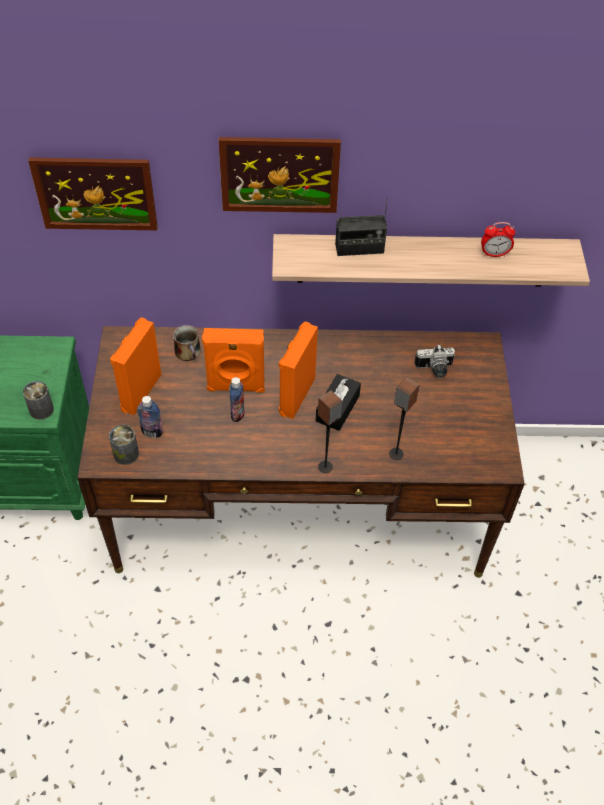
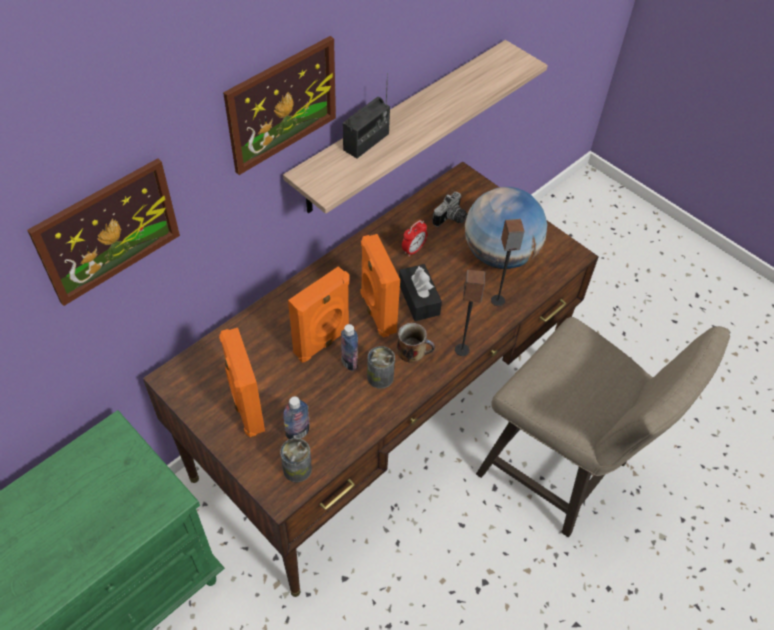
camera: 45 degrees left, 0 degrees up
can [23,381,54,420] -> can moved to [367,346,395,389]
mug [173,325,201,361] -> mug moved to [397,323,435,363]
alarm clock [481,222,515,257] -> alarm clock moved to [402,220,427,257]
none -> globe [465,187,547,269]
none -> beige stool [476,317,730,537]

